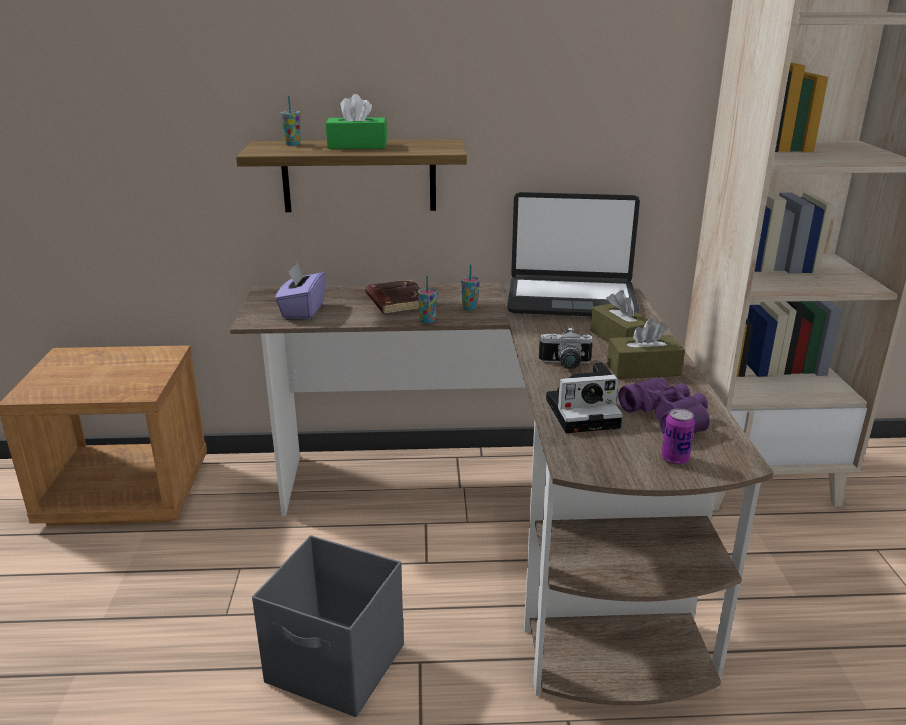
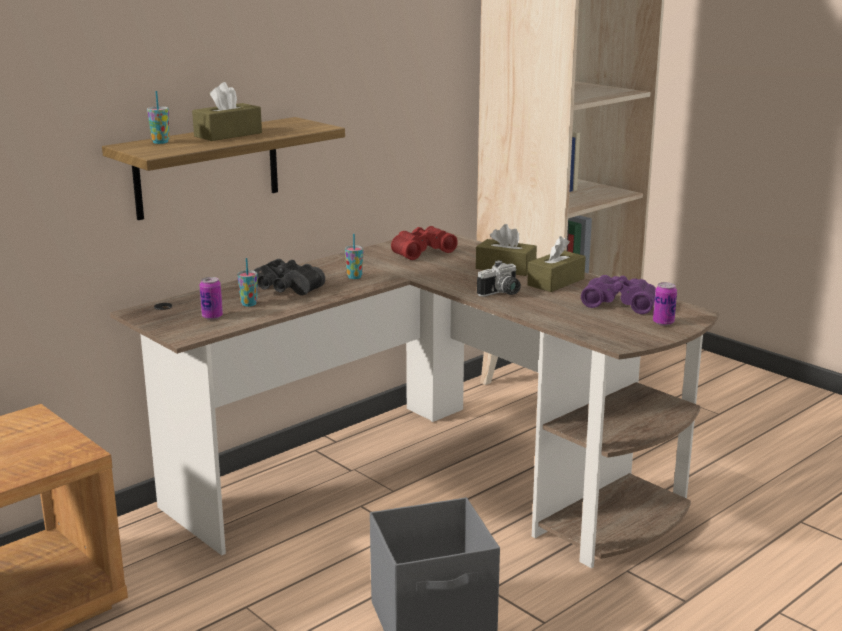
camera: 40 degrees left, 5 degrees down
purple tissue box [275,263,326,319] -> can [200,277,223,320]
green tissue box [326,94,387,149] -> brown tissue box [192,82,262,141]
brown book [366,279,420,315] -> black binoculars [254,259,325,295]
cup [418,276,437,323] -> cup moved to [237,258,258,307]
laptop [507,192,640,316] -> red binoculars [391,226,458,260]
camera [546,362,623,433] -> none

